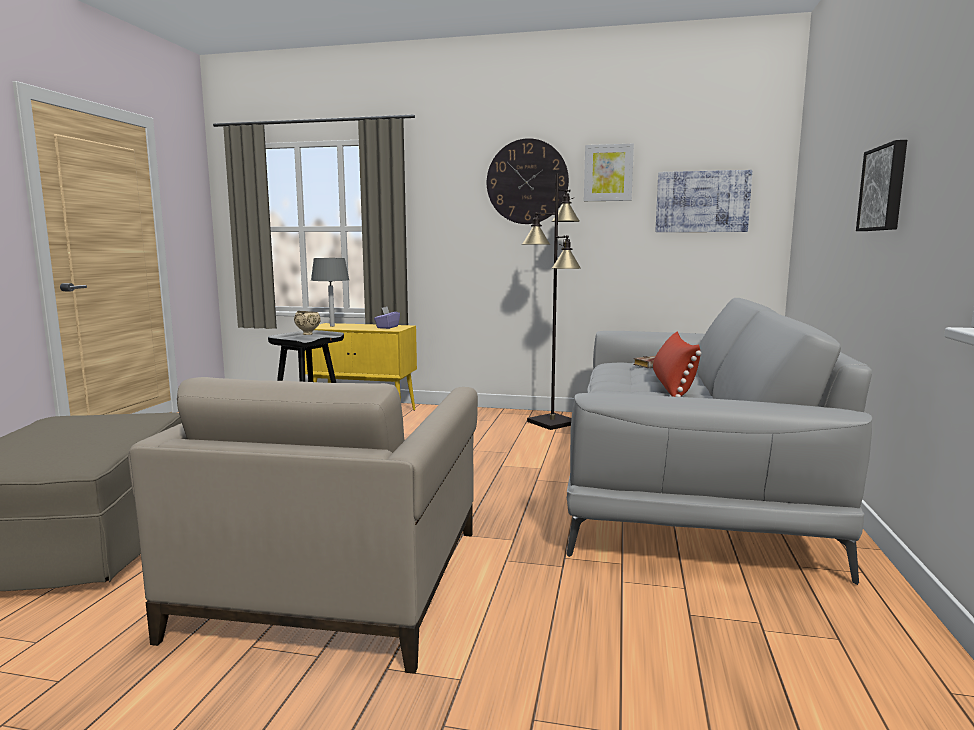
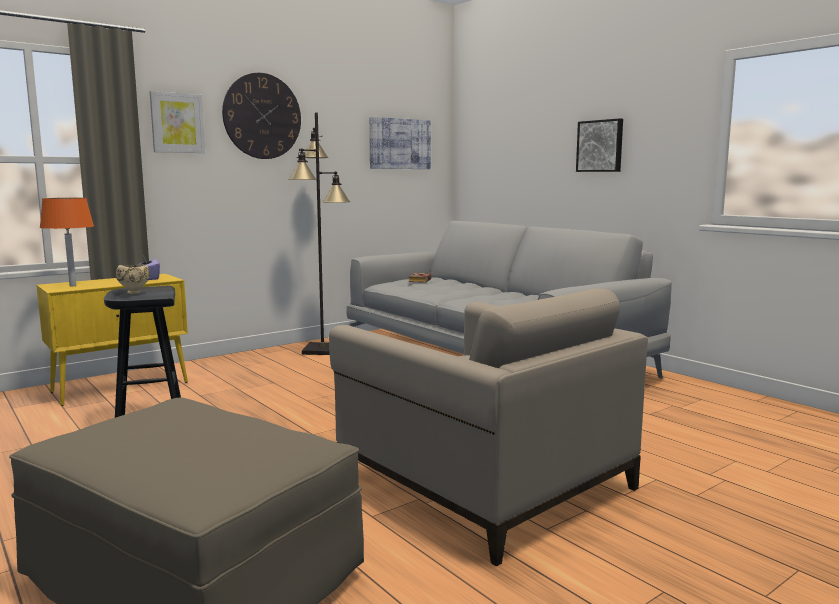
camera: 50 degrees left, 0 degrees up
grey table lamp [311,258,349,327] -> orange table lamp [40,198,94,286]
picture [584,143,634,201] -> picture moved to [150,91,205,153]
red pillow [653,332,701,397] -> none

